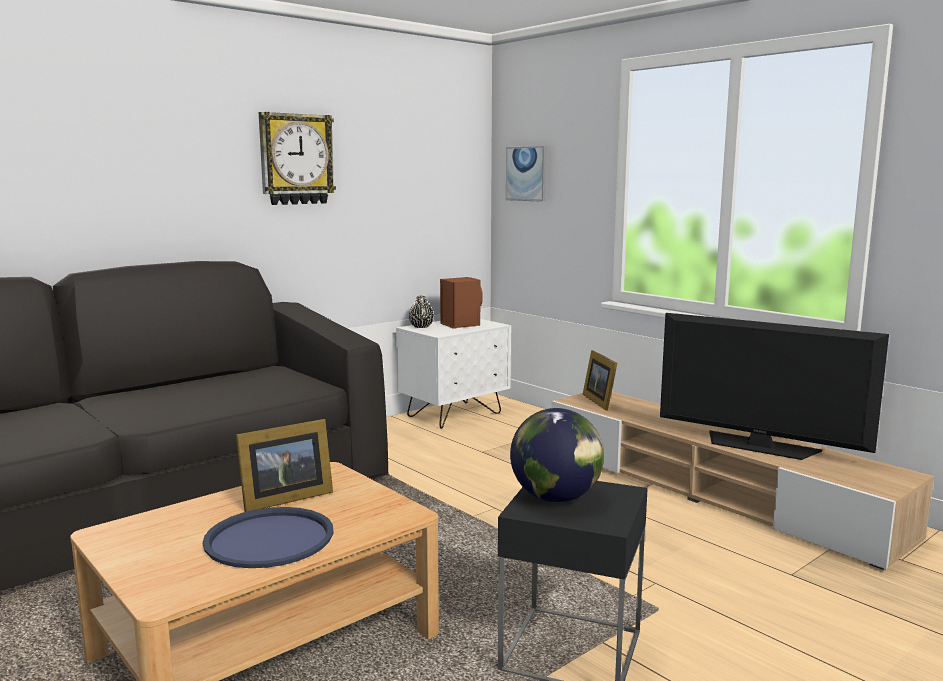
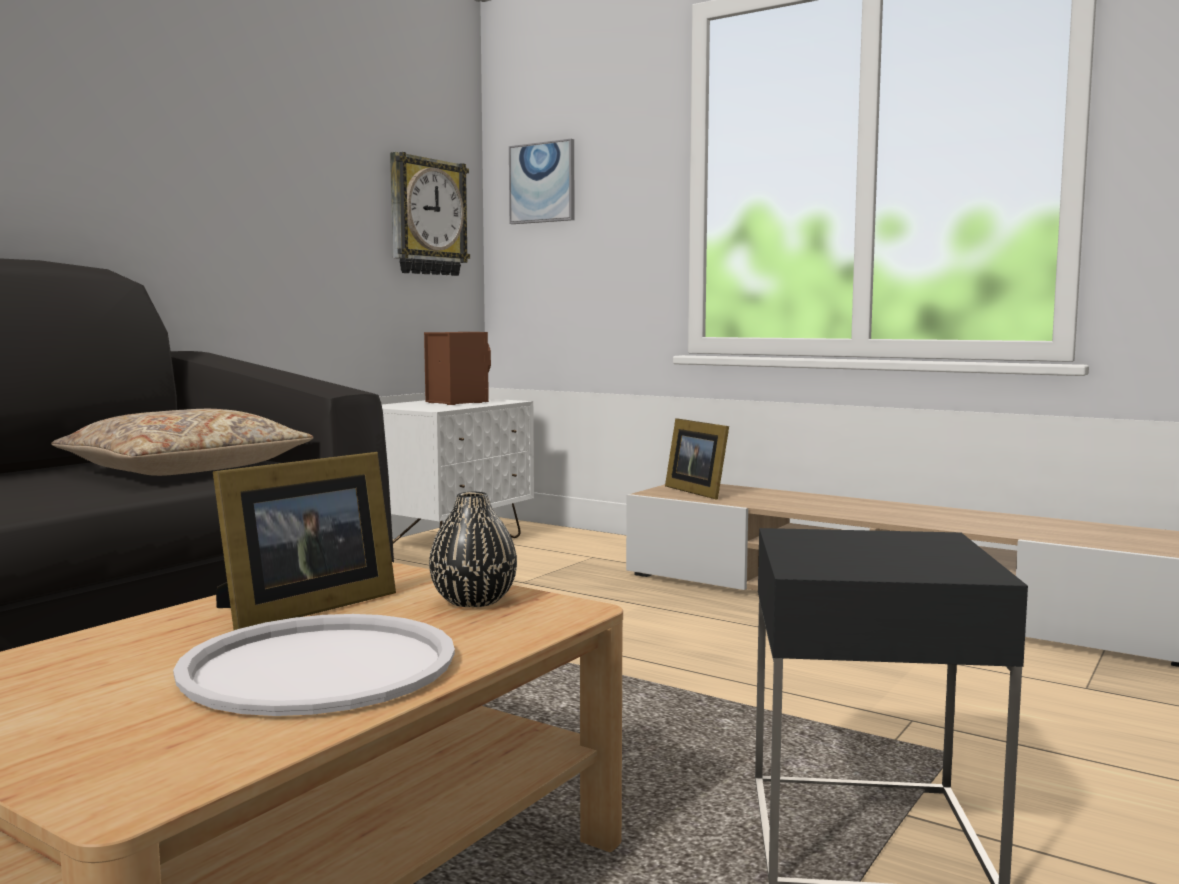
camera: 15 degrees left, 5 degrees down
blue tray [203,507,334,568] -> white tray [173,614,455,716]
wall clock [259,112,336,205] -> wall clock moved to [390,152,470,276]
black vase [409,296,434,328] -> black vase moved to [429,492,517,608]
globe [510,408,604,502] -> none
television [660,313,889,460] -> none
none -> beige pillow [51,409,313,476]

